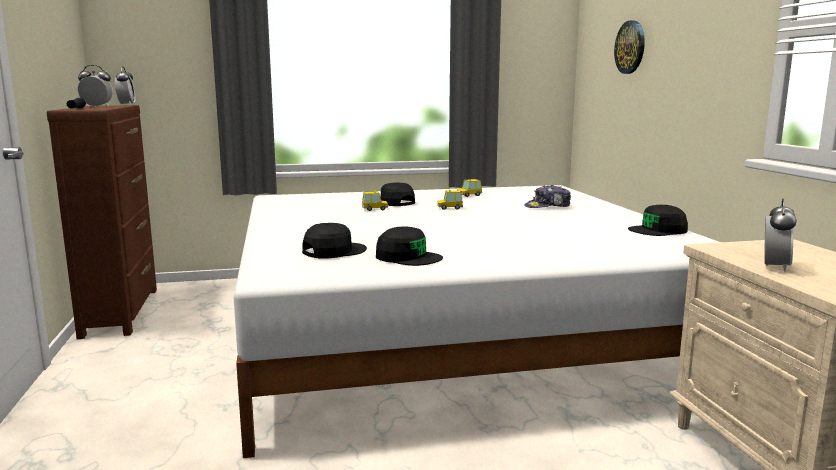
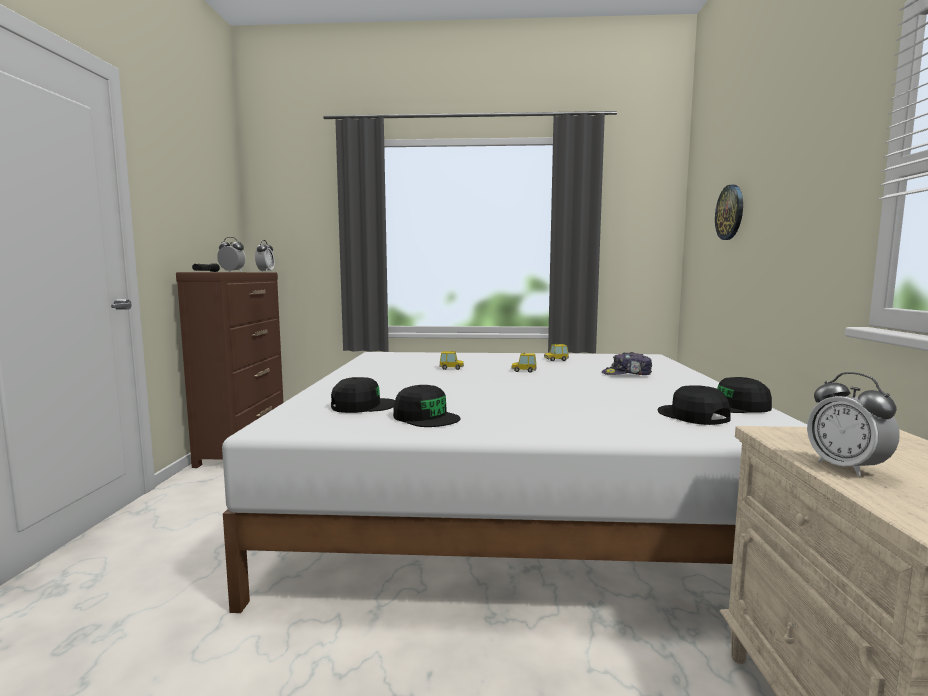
camera: 15 degrees right, 5 degrees down
black cap [380,182,415,206] -> black cap moved to [658,385,731,425]
alarm clock [764,198,797,272] -> alarm clock turned 120 degrees clockwise [807,372,900,477]

